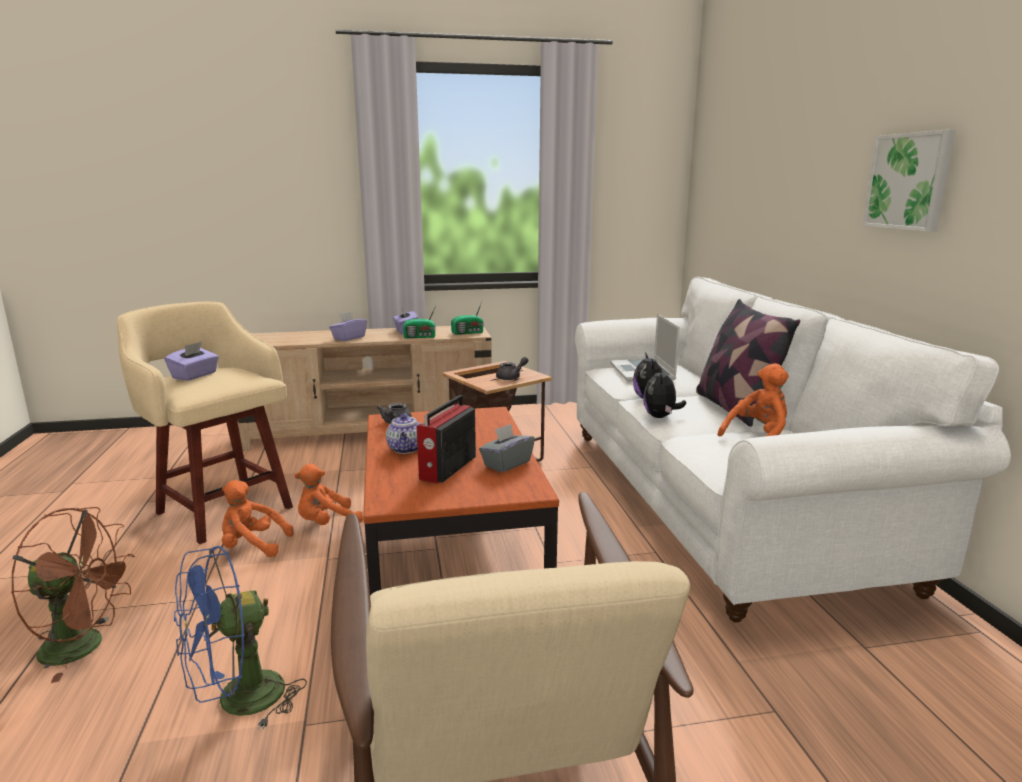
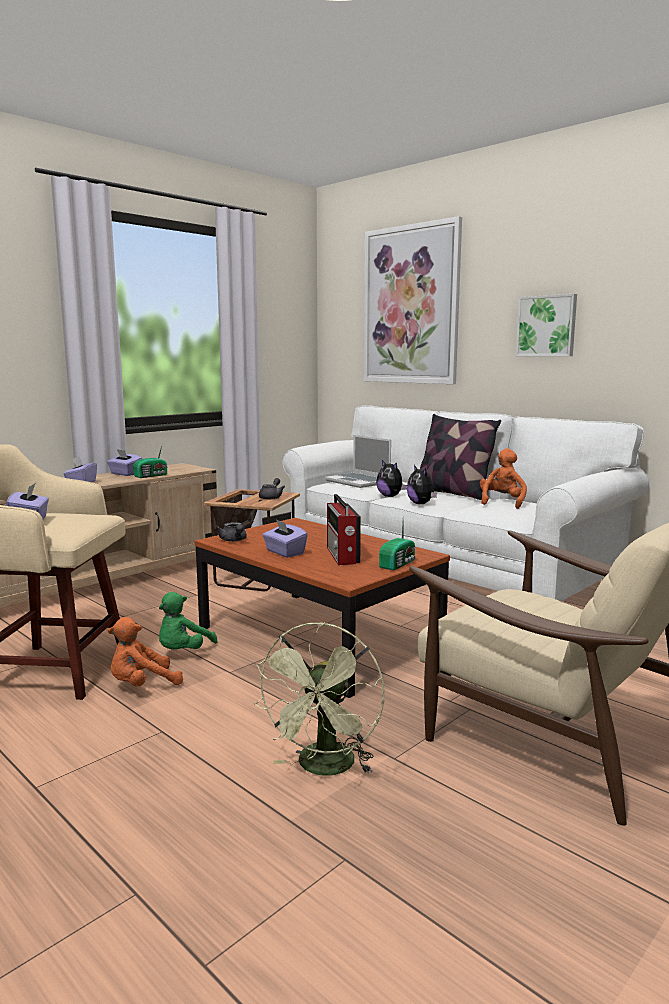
camera: 35 degrees left, 5 degrees down
brown fan [11,507,135,683] -> none
blue fan [174,546,307,730] -> green fan [254,622,385,776]
orange plush toy [294,464,363,525] -> green plush toy [159,592,217,649]
teapot [386,413,419,454] -> purple tissue box [263,519,308,558]
radio [451,302,484,335] -> radio moved to [379,523,416,571]
grey tissue box [479,424,535,473] -> none
none -> picture [364,216,462,384]

